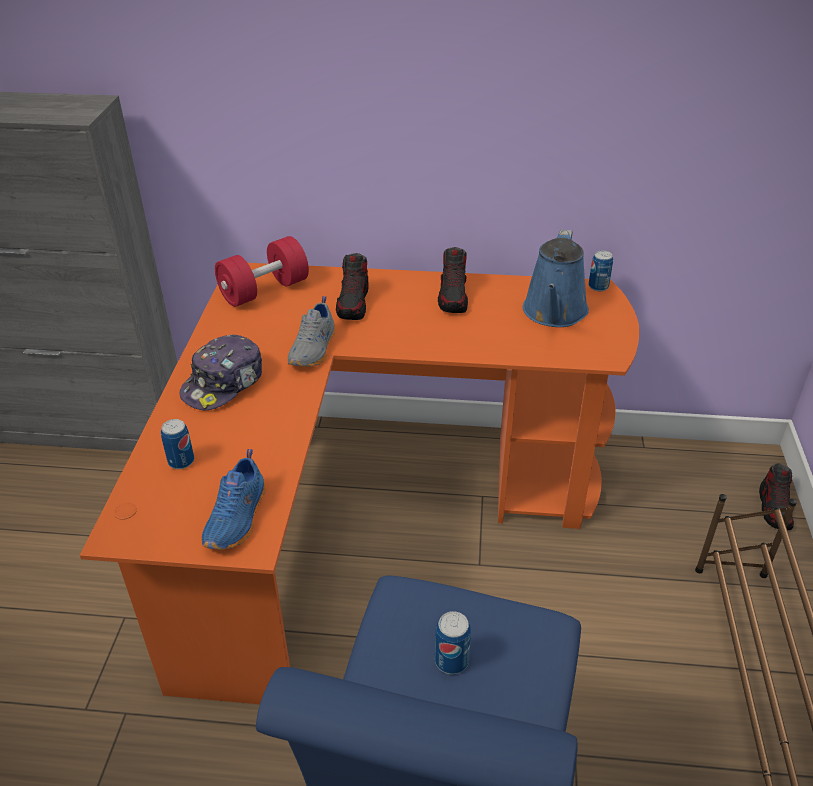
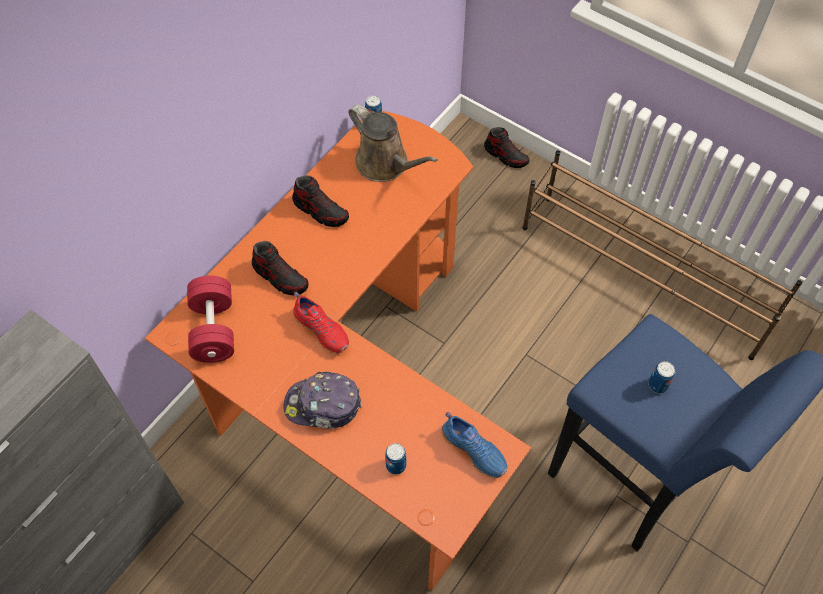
camera: 60 degrees left, 20 degrees up
cap [180,335,262,410] -> cap turned 120 degrees clockwise [284,372,362,429]
grey shoe [288,296,335,367] -> red shoe [292,292,349,354]
blue watering can [523,230,589,327] -> brown watering can [348,104,438,182]

